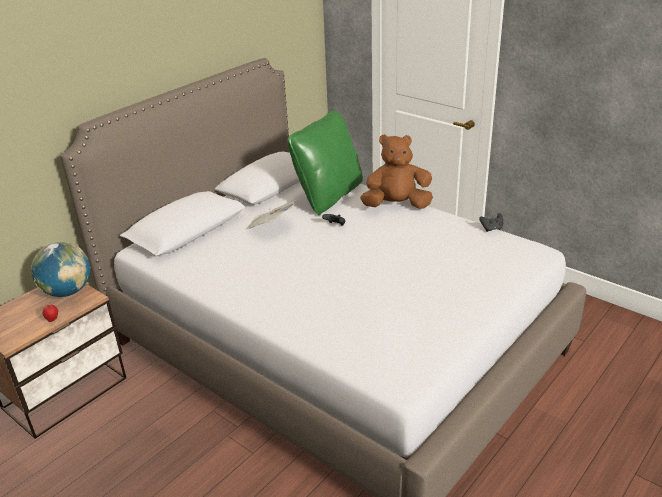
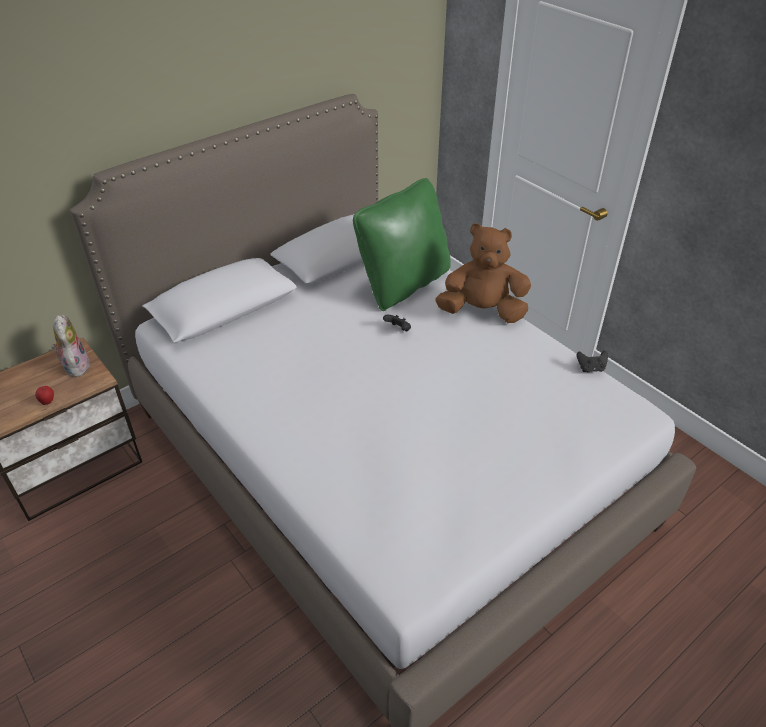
camera: 10 degrees right, 10 degrees up
globe [31,242,90,297] -> plush toy [51,315,90,377]
newspaper [245,200,295,230] -> none

